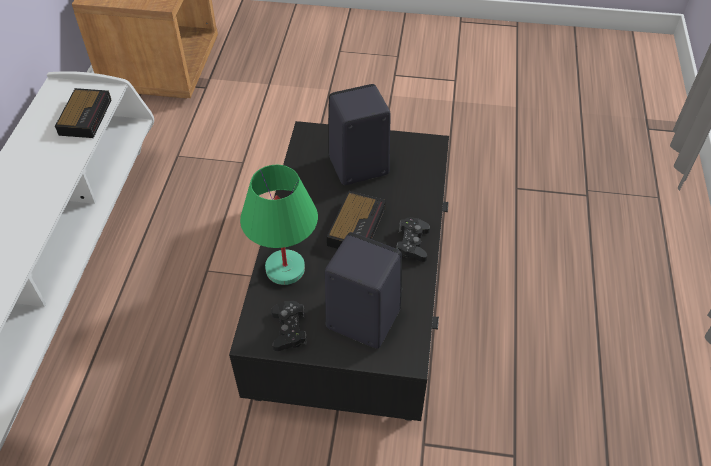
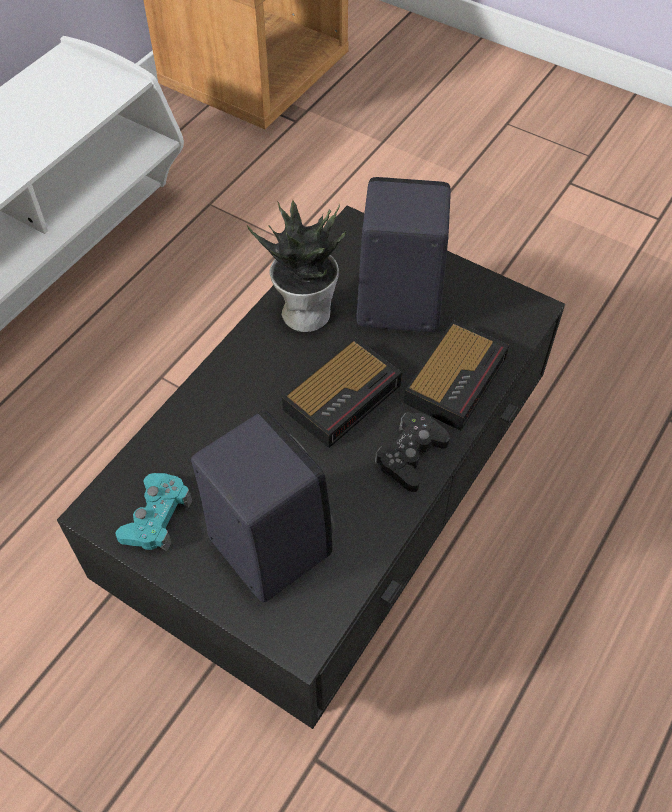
camera: 25 degrees right, 5 degrees up
alarm clock [55,88,111,138] -> alarm clock moved to [404,320,509,431]
green table lamp [240,165,318,285] -> none
black game controller [271,301,307,351] -> turquoise game controller [115,473,193,551]
none -> potted plant [247,199,346,332]

